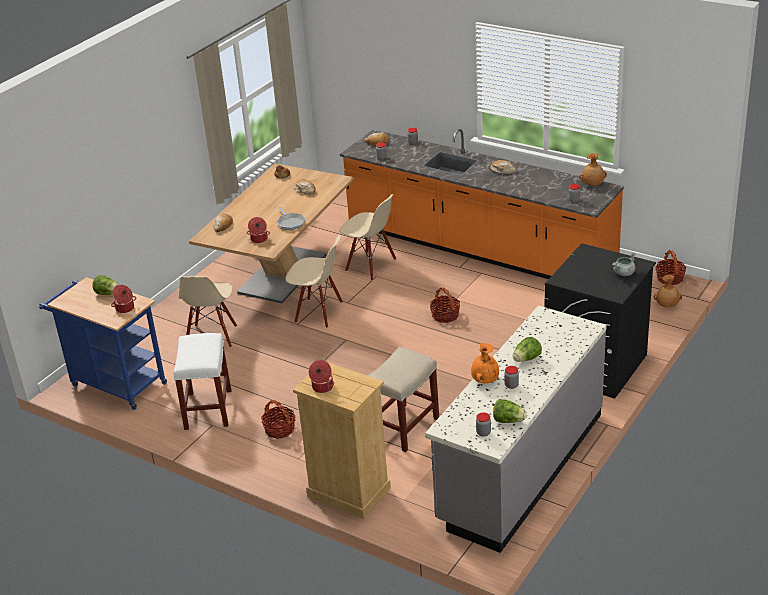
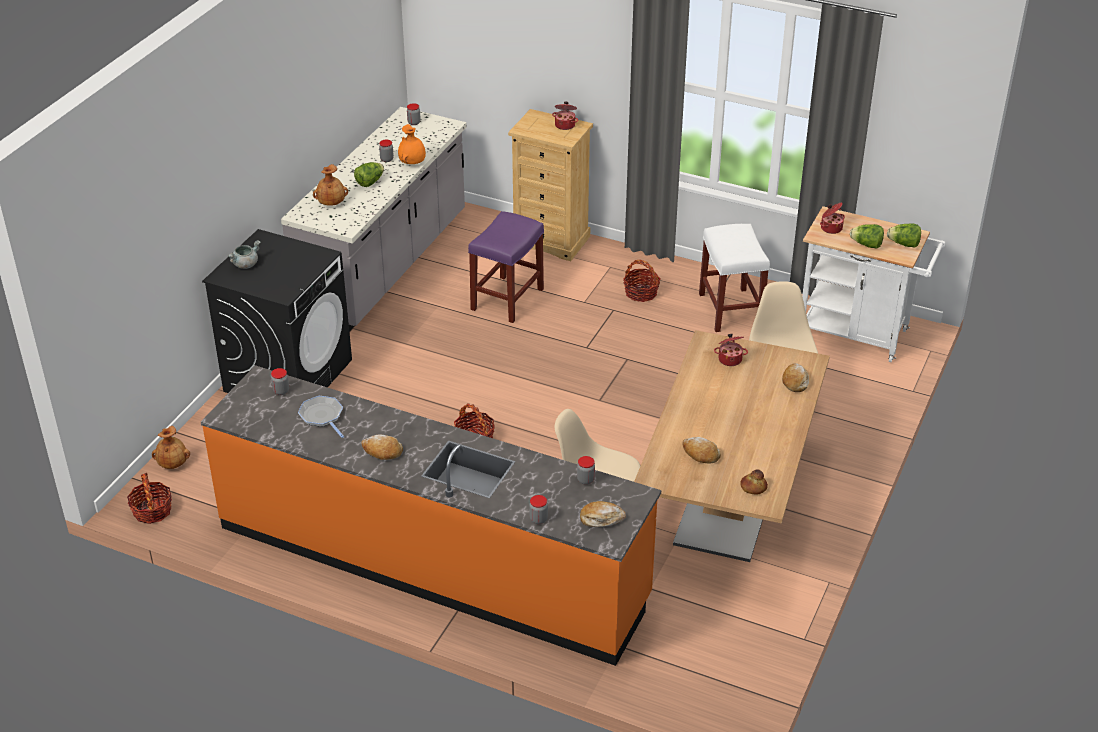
camera: 170 degrees right, 5 degrees up
blue cart [39,277,167,410] -> white cart [802,206,946,362]
frying pan [276,207,306,230] -> frying pan moved to [298,396,344,438]
beige chair [286,235,343,328] -> none
beige stool [368,347,439,452] -> purple stool [468,211,544,323]
lettuce [493,399,527,423] -> lettuce moved to [887,223,921,248]
brown vase [579,153,607,186] -> brown vase moved to [313,164,348,206]

